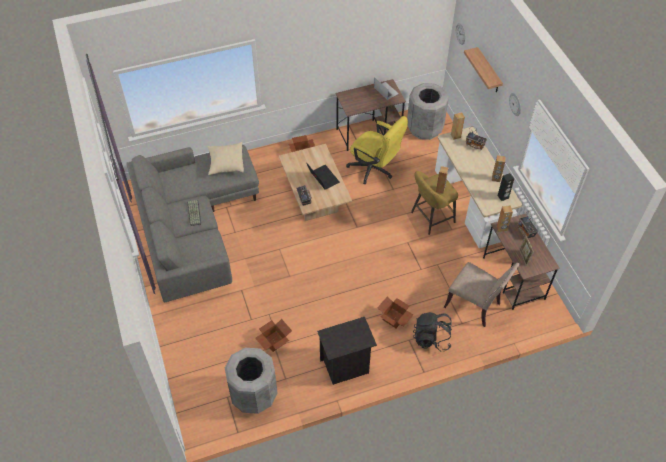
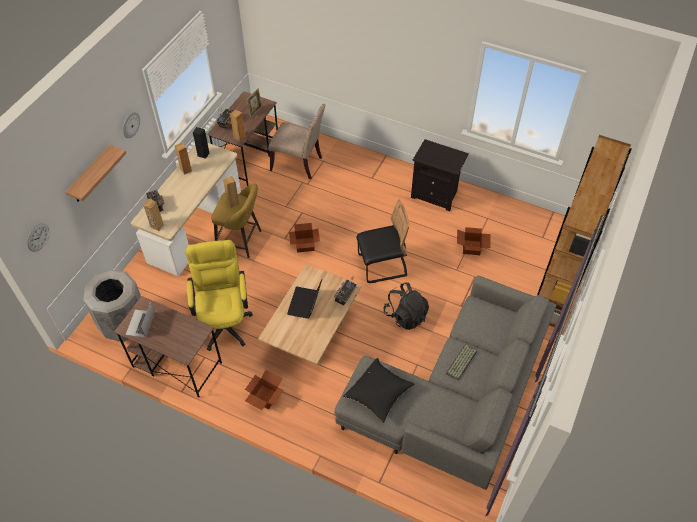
camera: 135 degrees left, 0 degrees up
beige pillow [207,142,244,175] -> black pillow [343,358,415,423]
grey trash can [225,348,278,414] -> none
cardboard box [377,297,413,328] -> cardboard box moved to [289,223,320,253]
black backpack [413,312,452,352] -> black backpack moved to [383,282,429,330]
beige chair [444,262,520,327] -> beige chair turned 120 degrees clockwise [268,104,325,179]
none -> black chair [356,199,409,283]
none -> brown bookcase [537,135,632,327]

